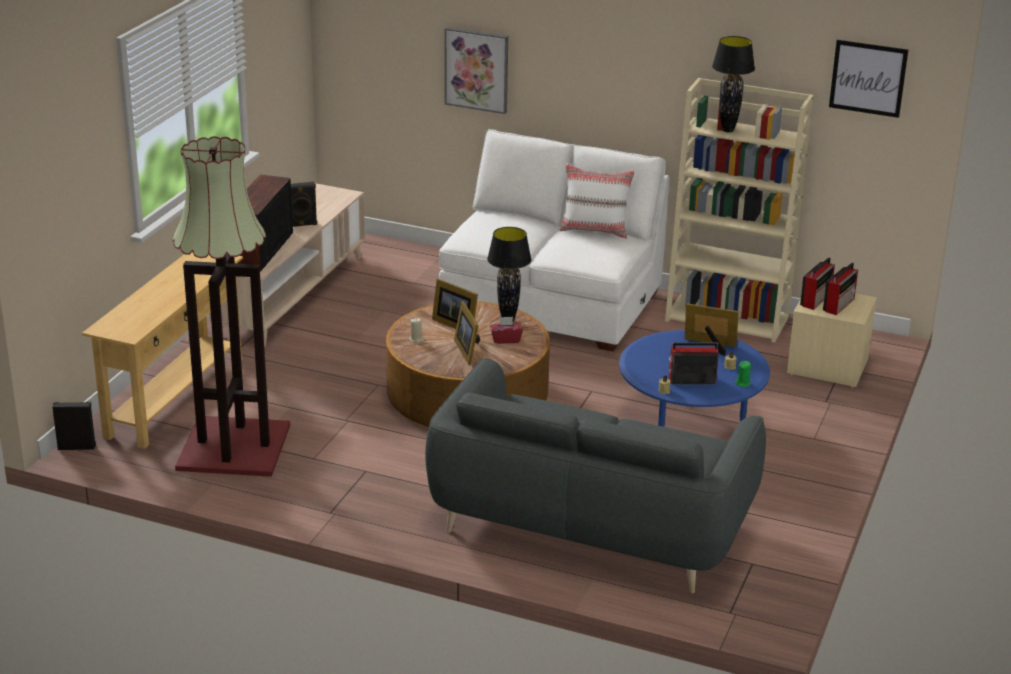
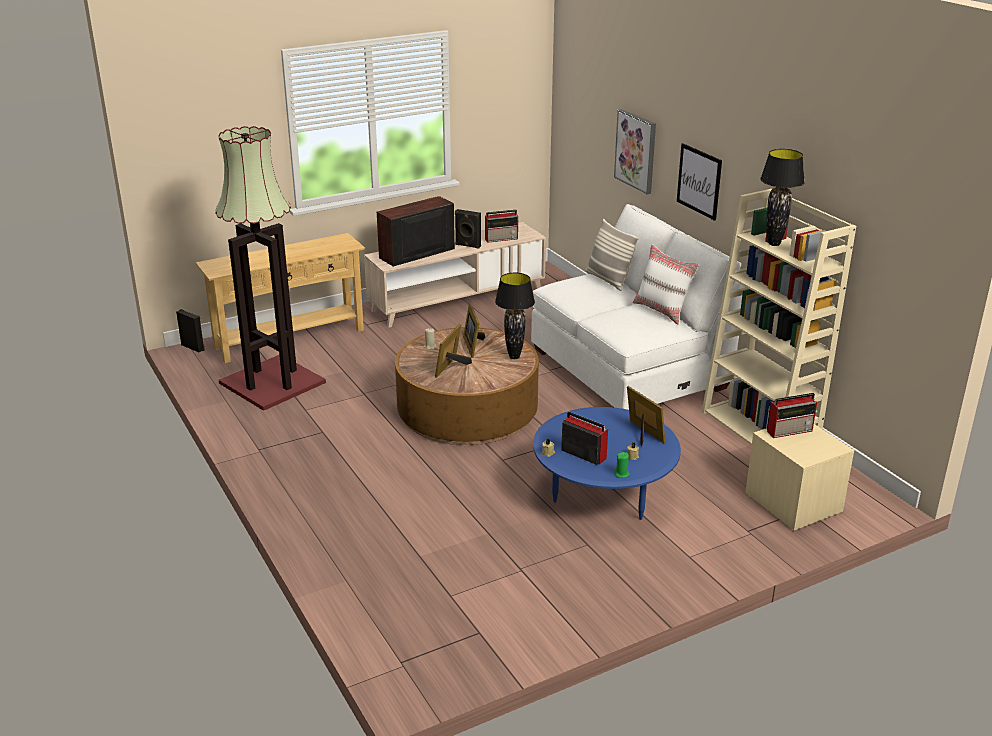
camera: 40 degrees right, 0 degrees up
grey sofa [425,358,766,593] -> none
red tissue box [490,317,523,344] -> none
radio [823,263,858,315] -> radio moved to [485,210,519,243]
picture [829,40,908,118] -> picture moved to [677,143,722,221]
none -> pillow [585,219,639,291]

